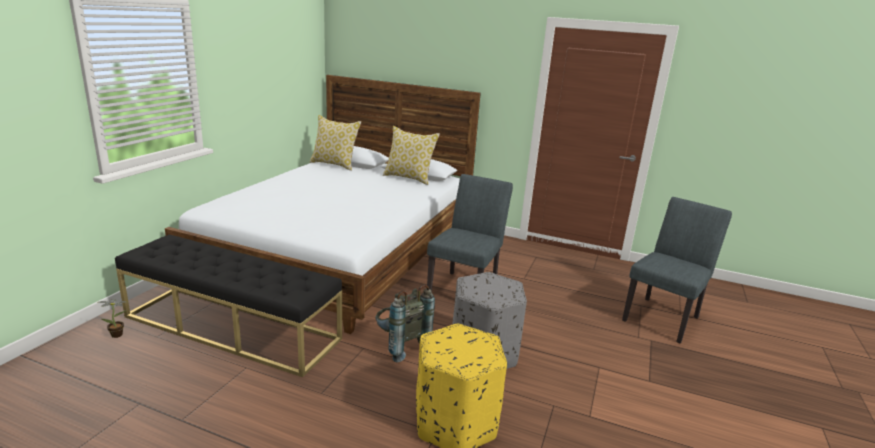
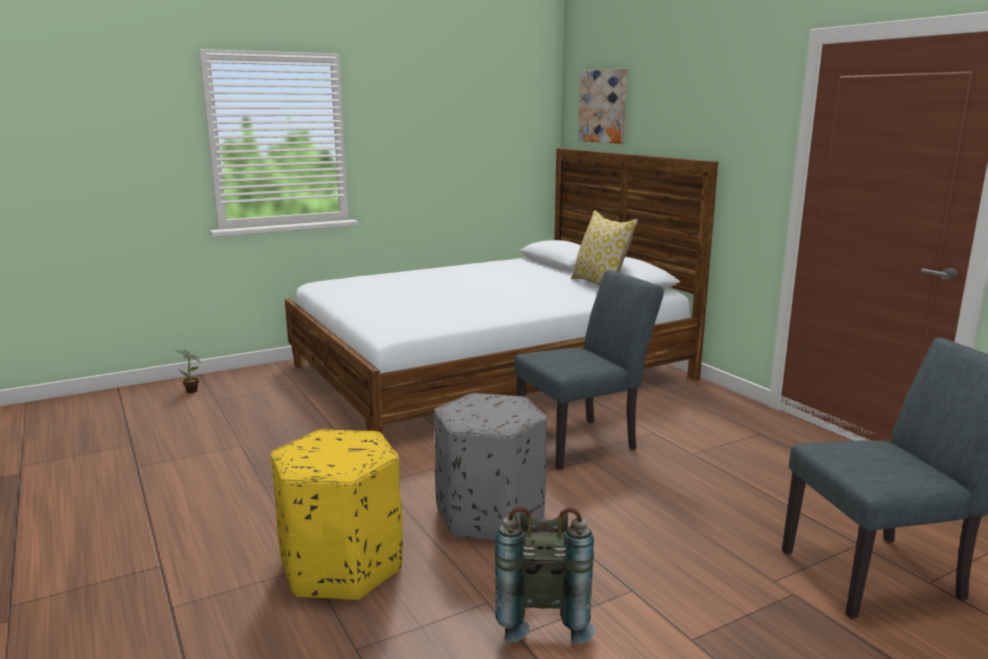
camera: 40 degrees right, 5 degrees down
black bench [115,234,342,377] -> none
pillow [310,115,361,171] -> none
grey backpack [375,285,435,363] -> grey backpack moved to [495,507,595,644]
none -> picture [578,68,627,144]

